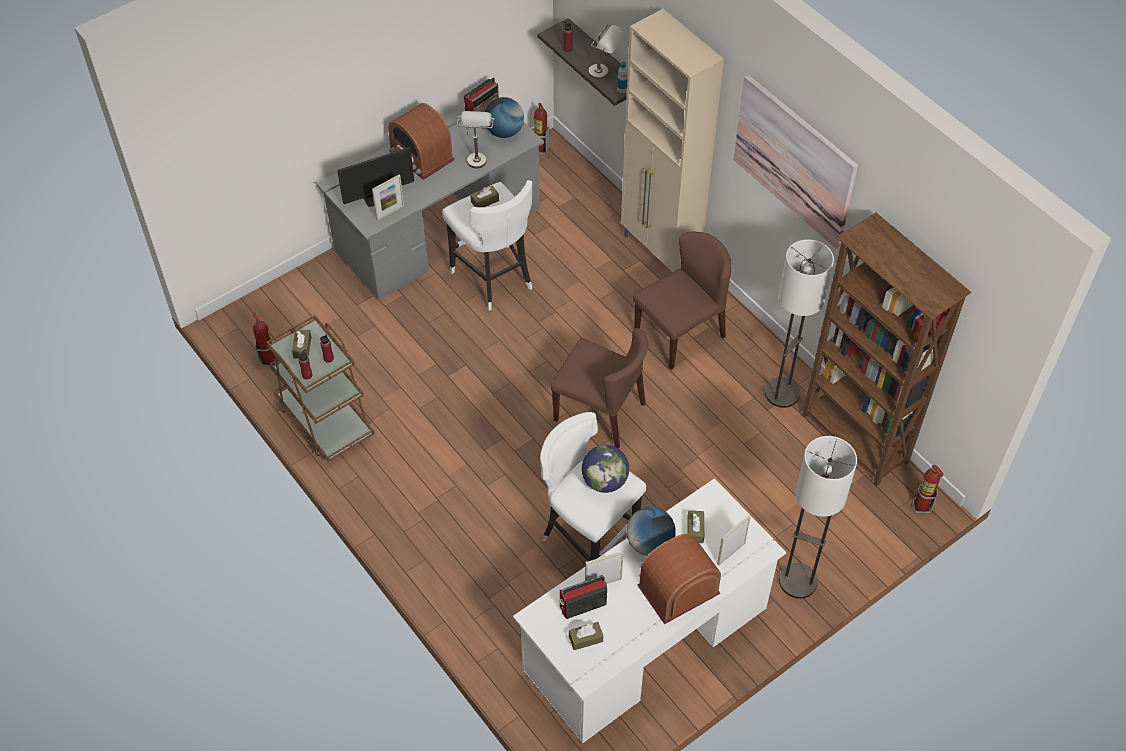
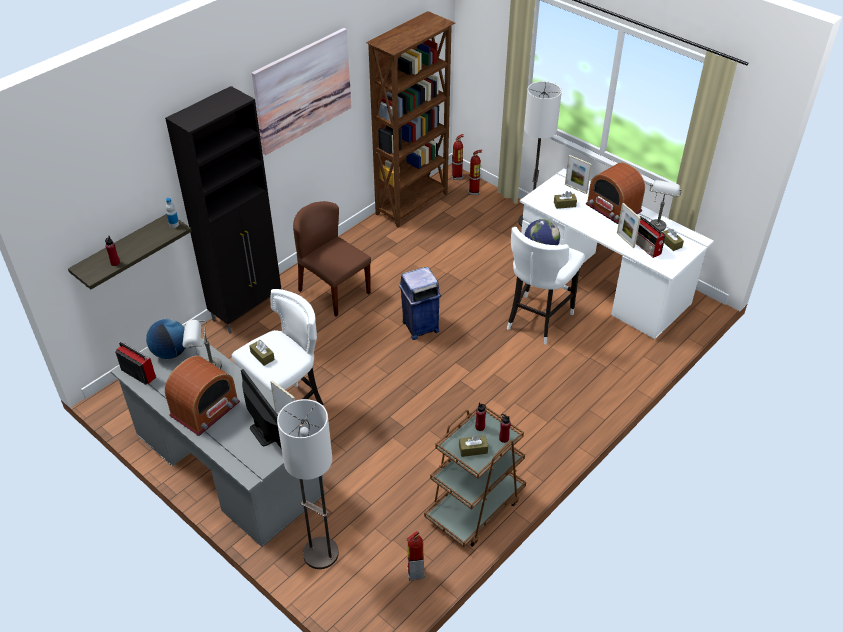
camera: 100 degrees left, 10 degrees down
fire extinguisher [534,103,549,155] -> fire extinguisher moved to [468,150,482,195]
brown chair [551,328,648,449] -> blue trash can [399,267,441,340]
grey table lamp [589,24,624,79] -> grey table lamp moved to [650,180,683,231]
beige cabinet [621,9,724,273] -> black cabinet [165,86,281,334]
globe [626,507,676,556] -> none
floor lamp [765,239,834,408] -> floor lamp moved to [277,399,339,569]

